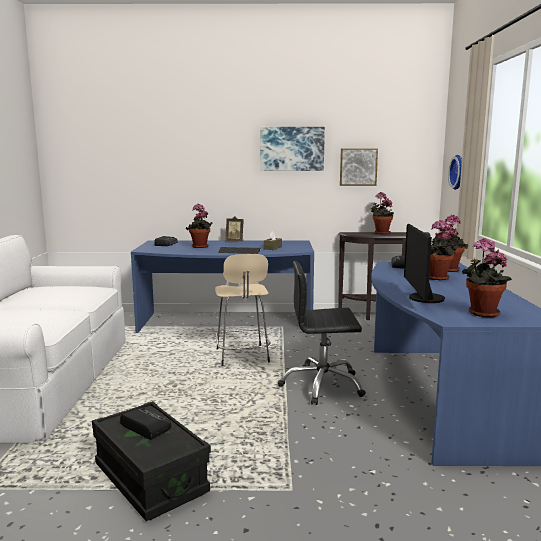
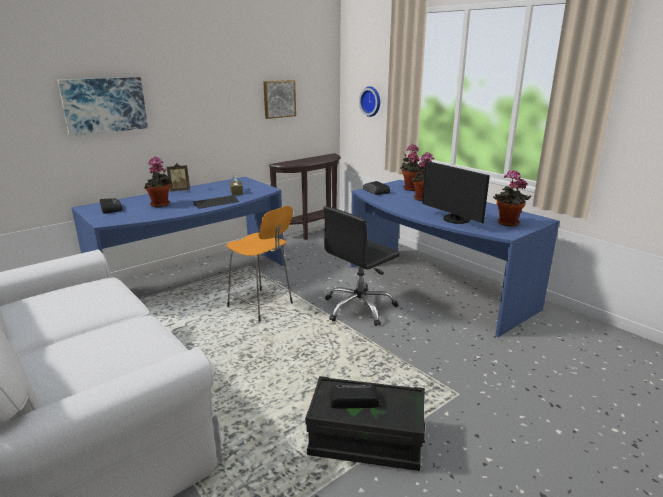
camera: 40 degrees left, 10 degrees up
beige stool [215,254,271,366] -> orange stool [226,206,293,322]
picture [260,127,325,171] -> picture moved to [57,77,148,136]
potted plant [371,192,394,235] -> none

